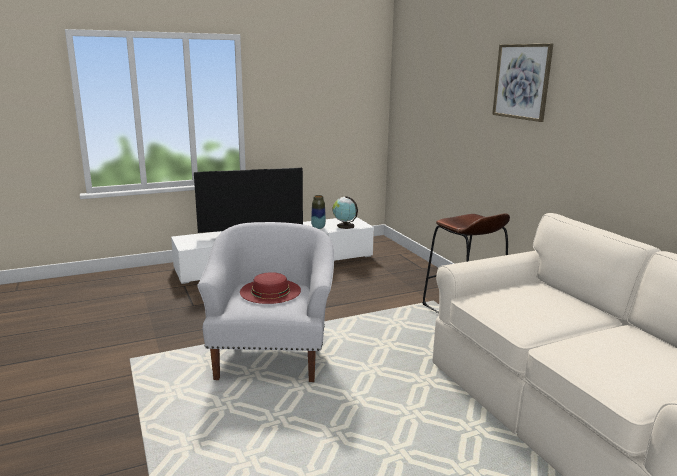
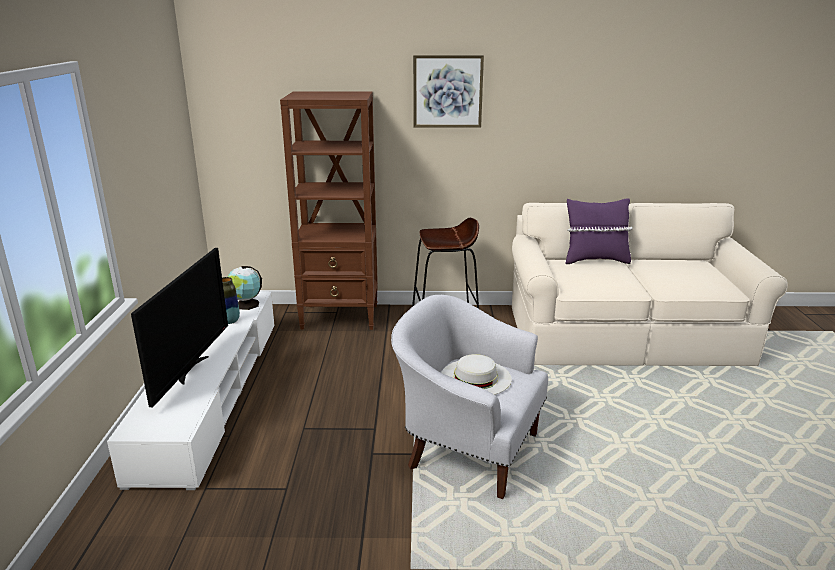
camera: 65 degrees left, 5 degrees up
red hat [240,272,301,304] -> white hat [441,354,512,395]
none -> brown bookcase [280,91,378,330]
none -> purple pillow [566,198,632,264]

